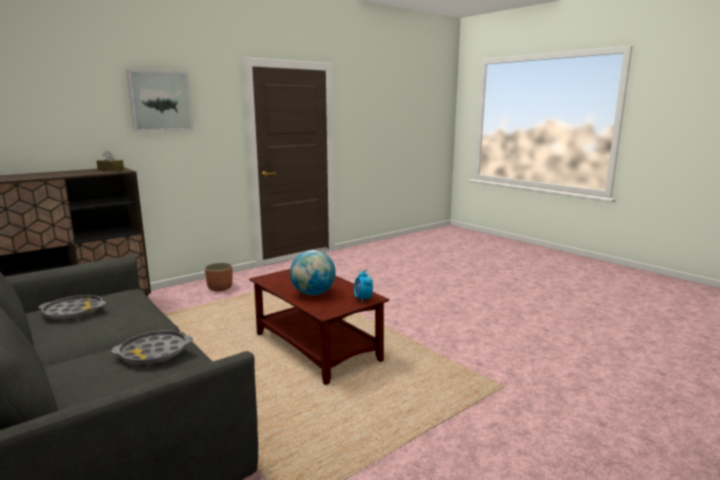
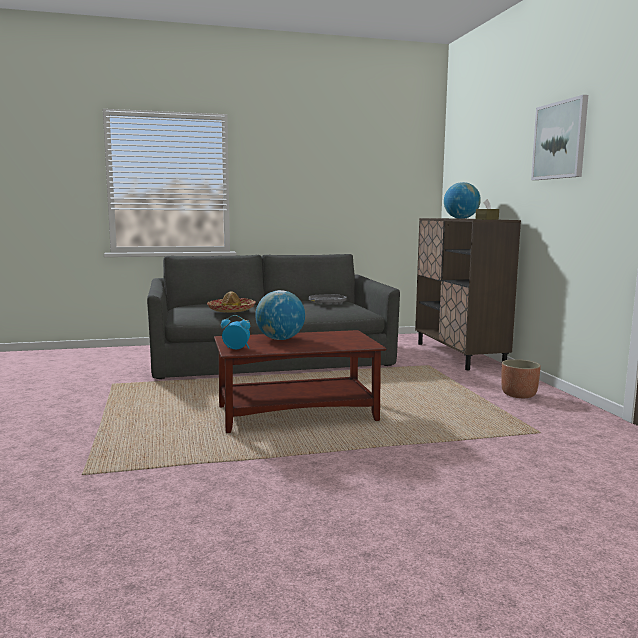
camera: 115 degrees right, 5 degrees down
grey tray [111,330,193,365] -> hat [207,291,256,312]
none -> globe [444,182,481,219]

